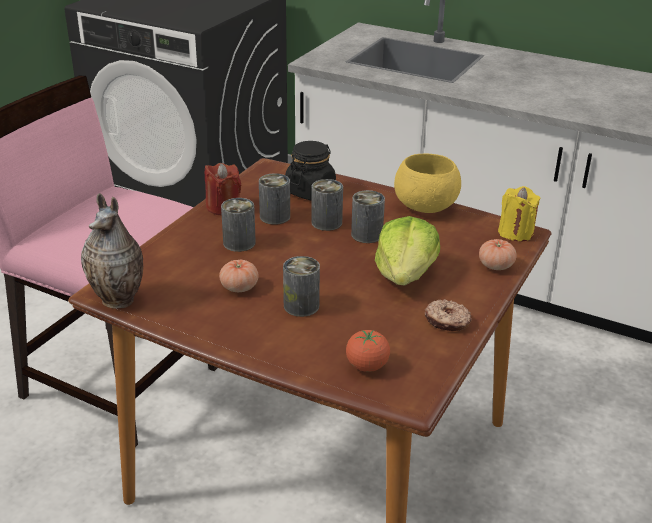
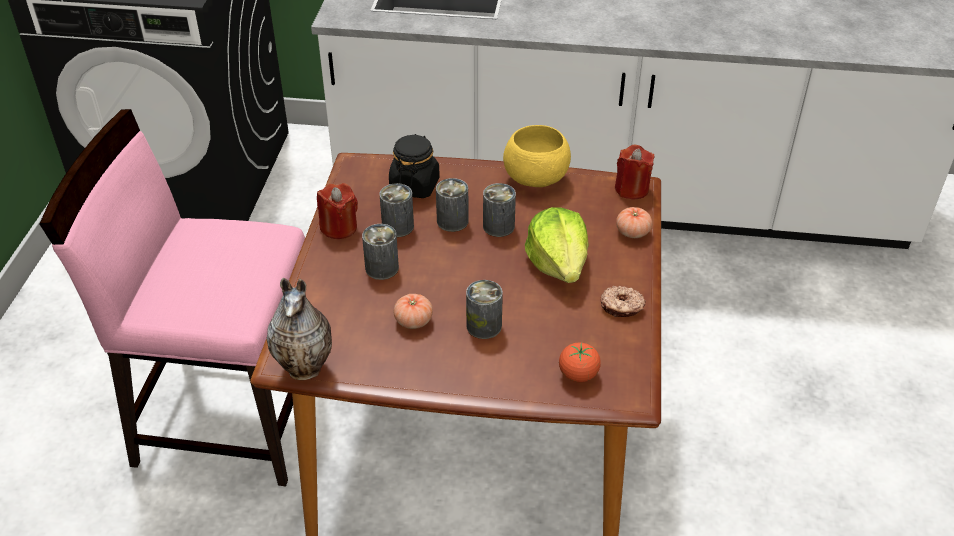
camera: 20 degrees left, 10 degrees up
yellow candle [498,186,541,241] -> red candle [615,145,654,199]

